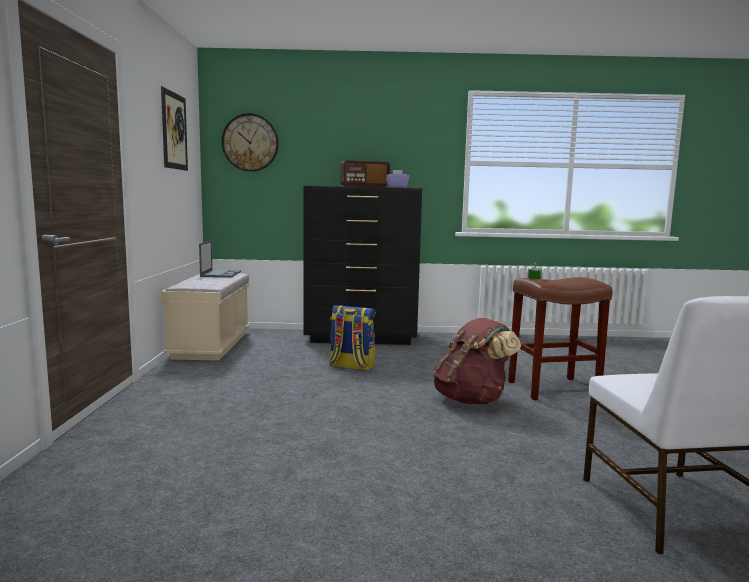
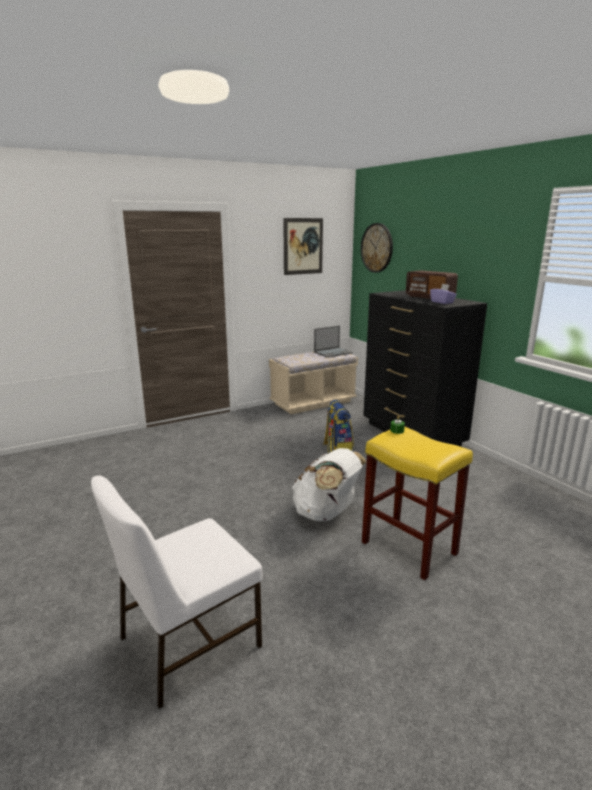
camera: 60 degrees right, 10 degrees up
brown backpack [433,318,521,404] -> white backpack [292,448,366,521]
brown stool [508,277,612,400] -> yellow stool [362,427,473,580]

